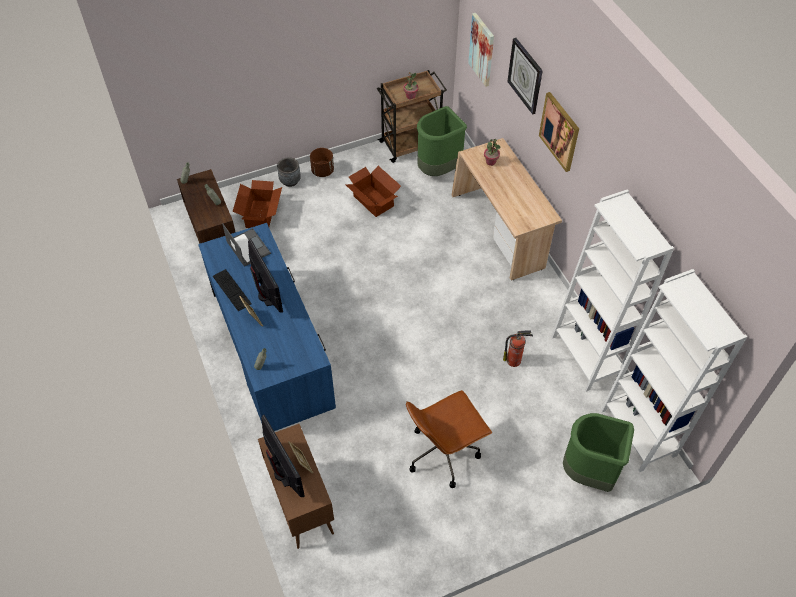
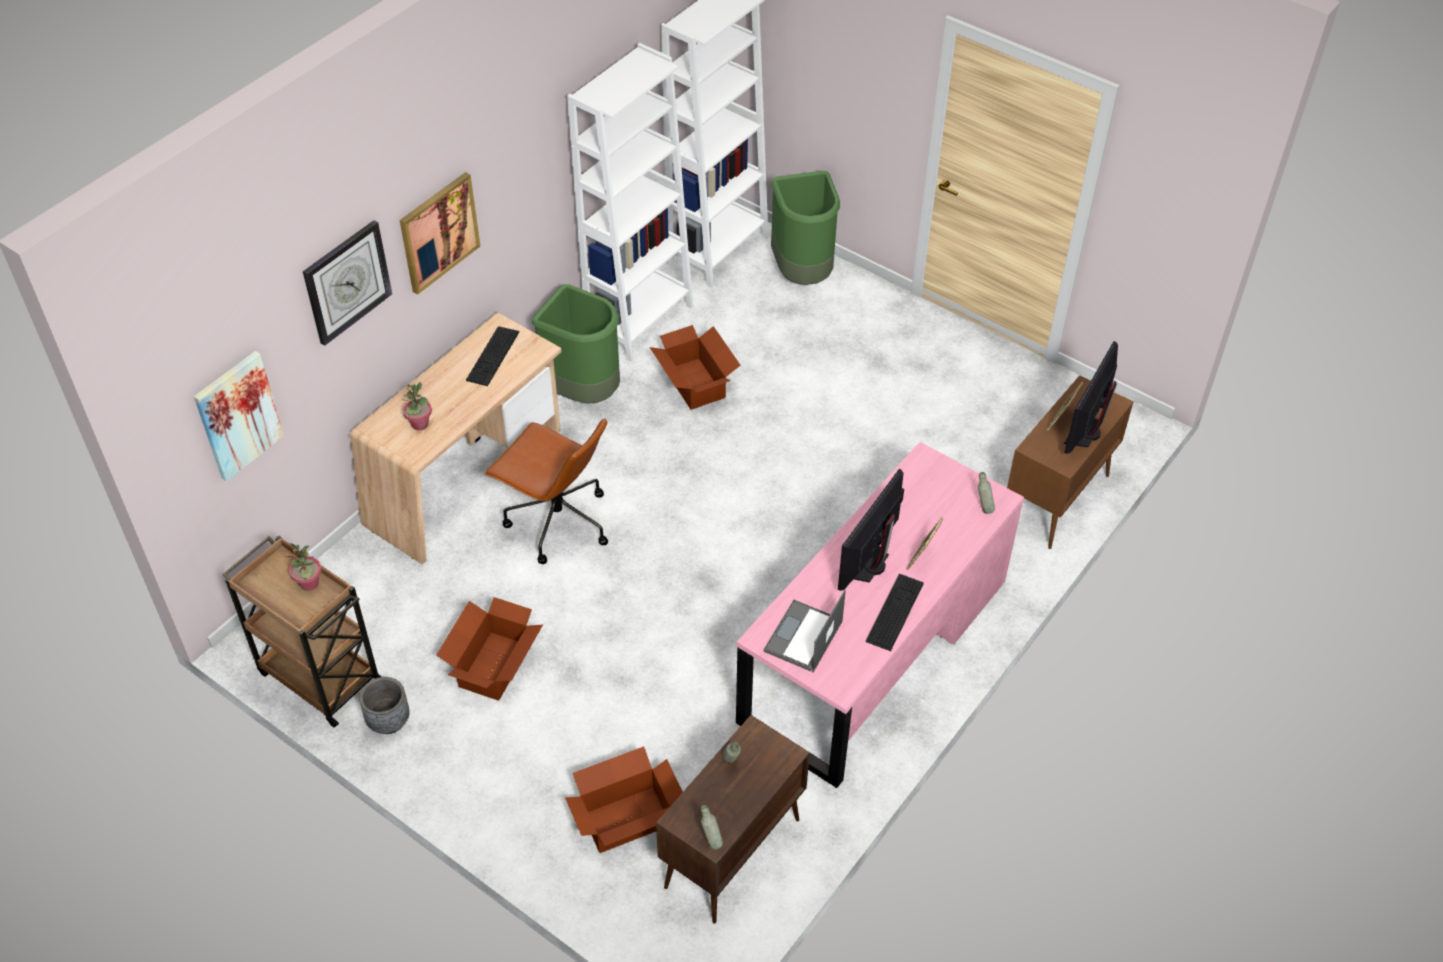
camera: 120 degrees left, 5 degrees down
blue desk [198,223,336,431] -> pink desk [736,442,1024,788]
grey planter [277,157,301,187] -> grey planter moved to [359,677,410,734]
brown planter [310,148,334,177] -> none
brown office chair [406,390,492,488] -> brown office chair moved to [484,418,608,564]
green trash can [417,106,467,176] -> green trash can moved to [532,284,620,404]
fire extinguisher [503,330,533,367] -> cardboard box [650,325,741,410]
none -> keyboard [466,326,519,386]

